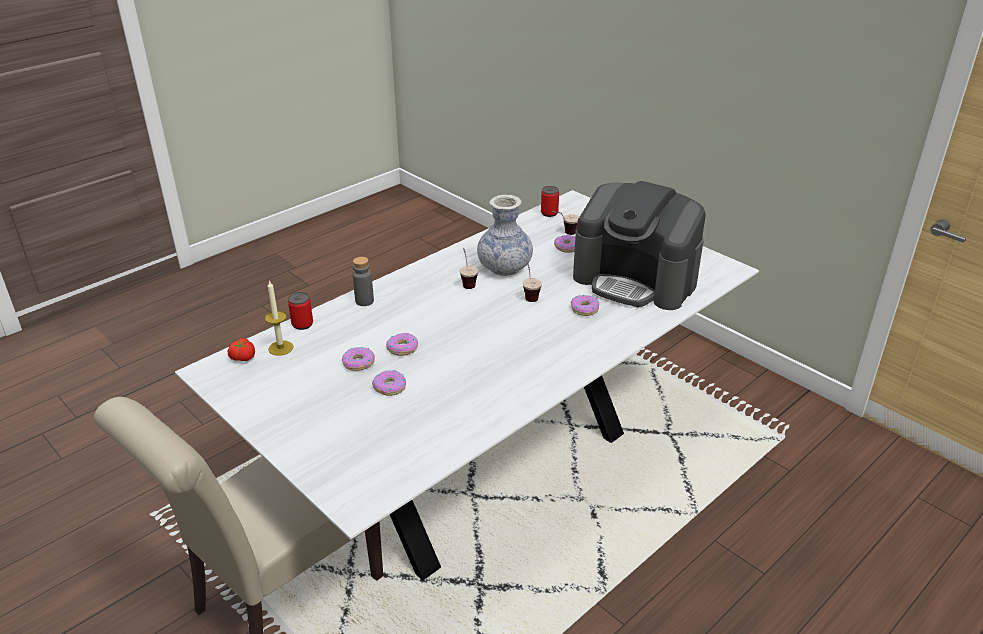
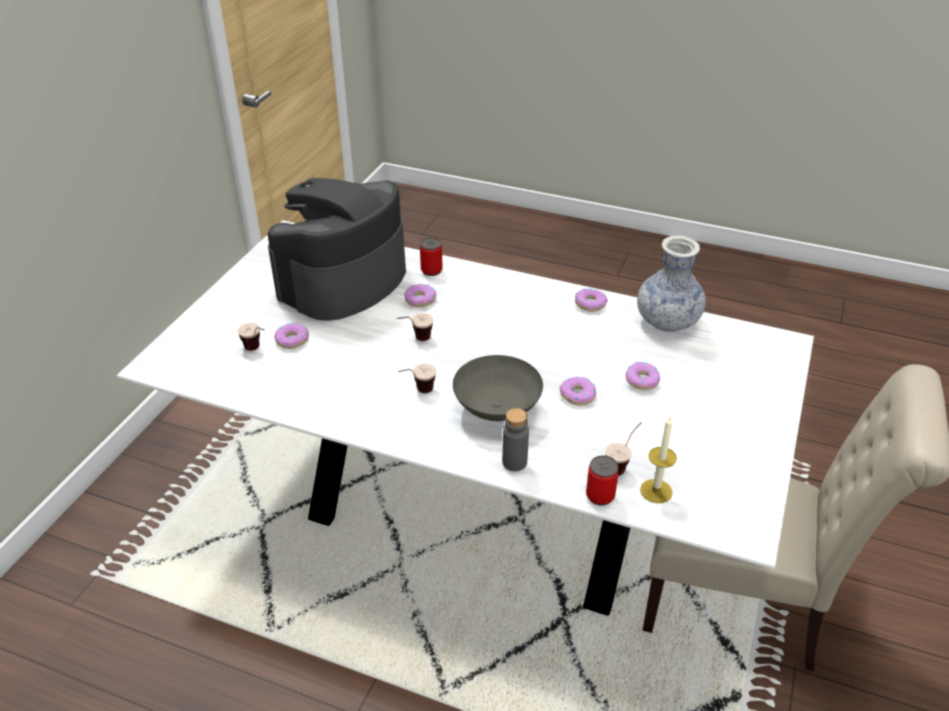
camera: 115 degrees left, 5 degrees up
tomato [228,338,255,361] -> none
donut [342,347,375,371] -> donut moved to [575,288,608,312]
vase [477,195,533,276] -> vase moved to [637,236,706,332]
can [541,186,559,217] -> can moved to [420,238,443,276]
coffee machine [573,181,706,310] -> coffee machine turned 150 degrees counterclockwise [267,178,406,320]
none -> grey bowl [453,355,543,421]
none -> cup [605,422,642,476]

